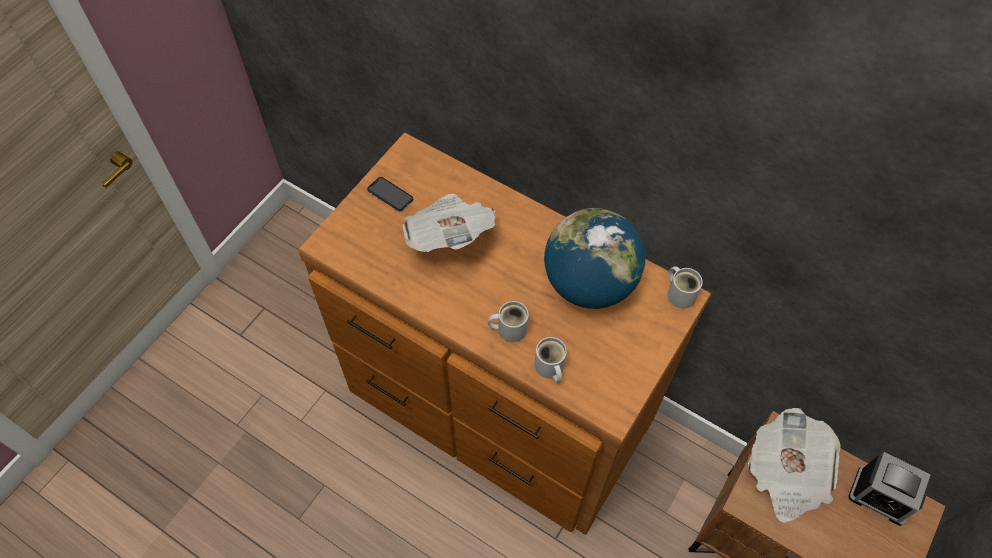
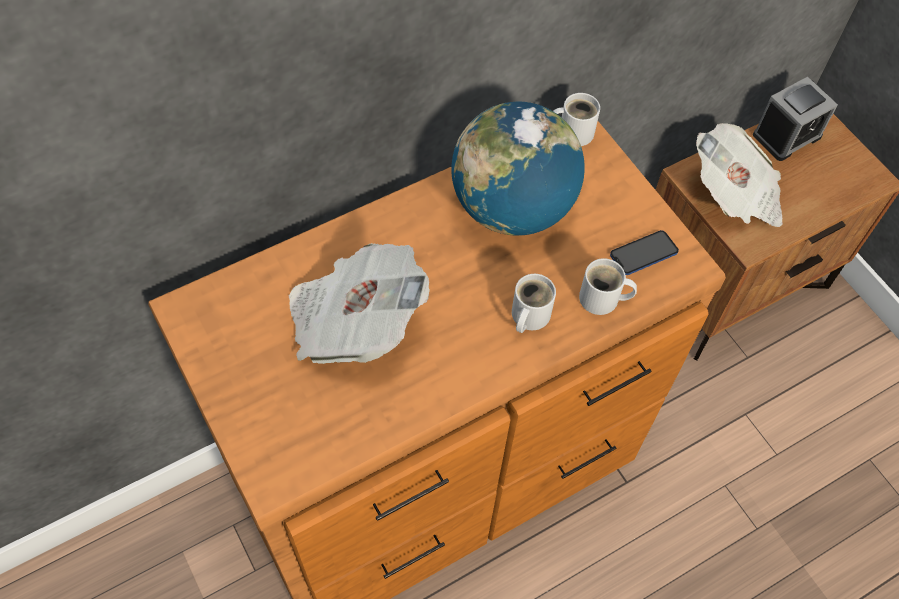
camera: 65 degrees left, 0 degrees up
phone [367,177,413,211] -> phone moved to [610,230,679,275]

